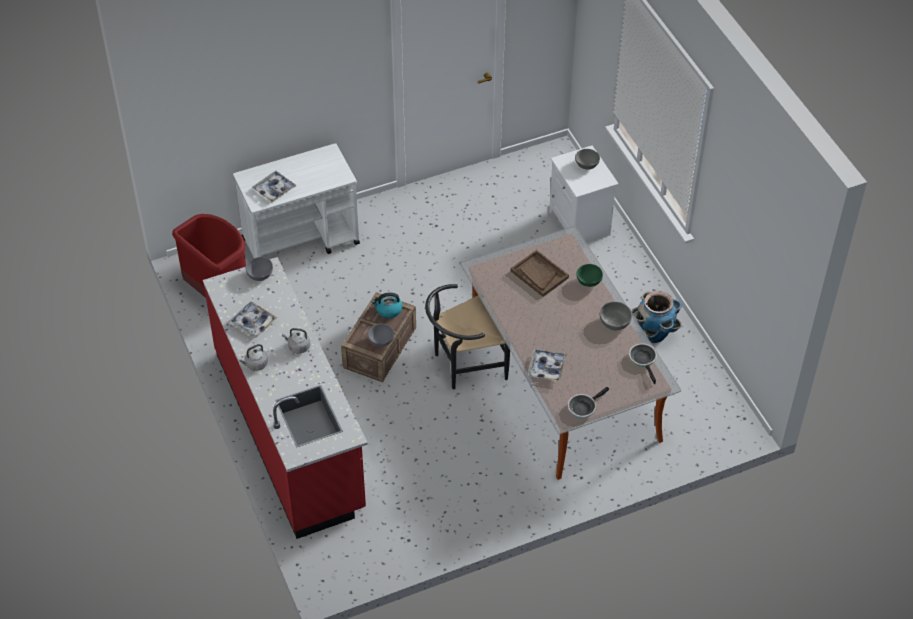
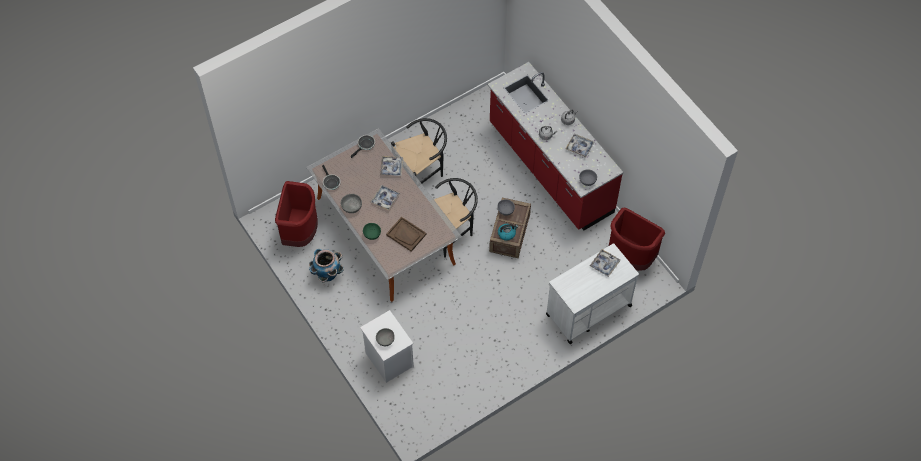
camera: 170 degrees right, 10 degrees up
none -> red trash can [275,181,318,247]
none -> tray [371,185,400,211]
none -> black chair [391,118,447,184]

